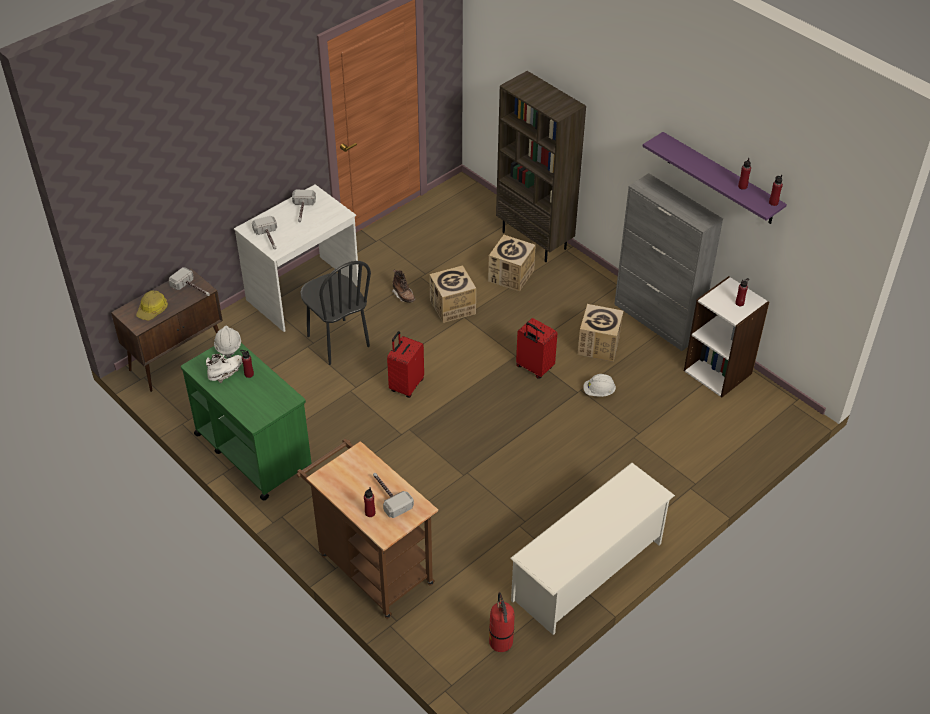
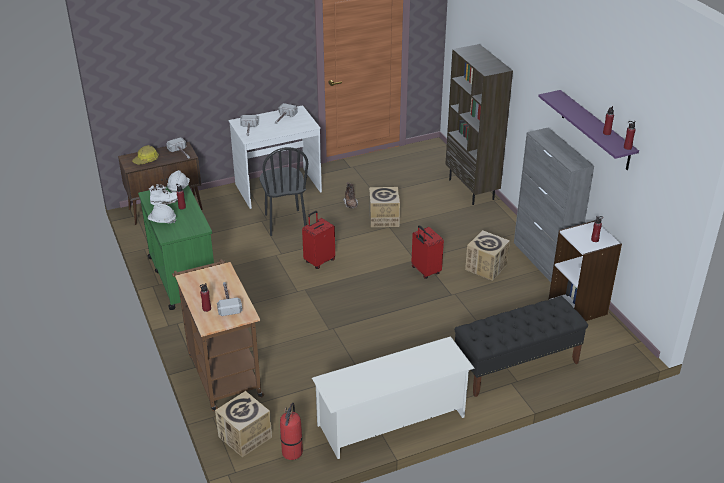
camera: 20 degrees right, 10 degrees down
cardboard box [488,235,536,291] -> cardboard box moved to [215,391,272,457]
white hard hat [583,374,616,397] -> white hard hat moved to [148,204,177,223]
none -> black bench [454,296,588,397]

